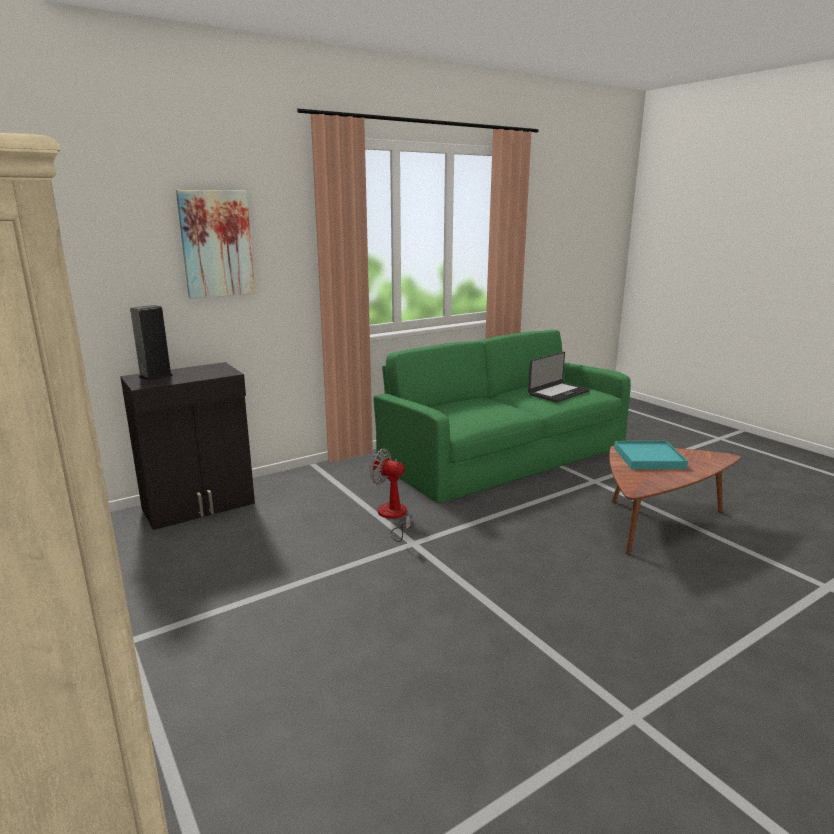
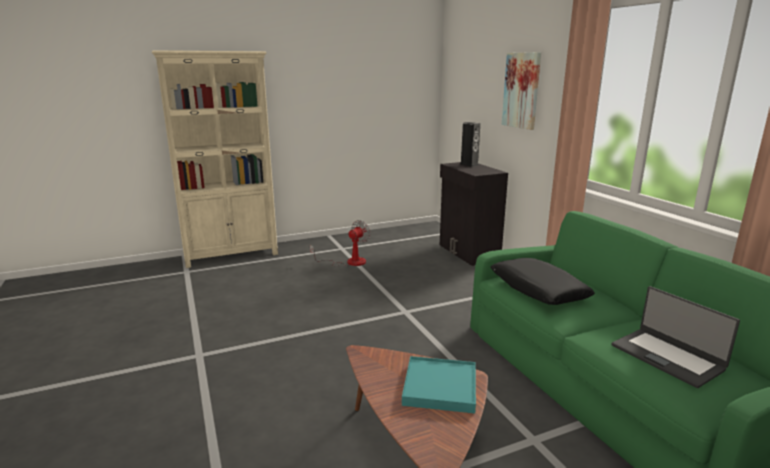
camera: 100 degrees right, 0 degrees up
fan [370,449,414,542] -> fan moved to [310,220,371,267]
none -> black pillow [491,258,595,305]

